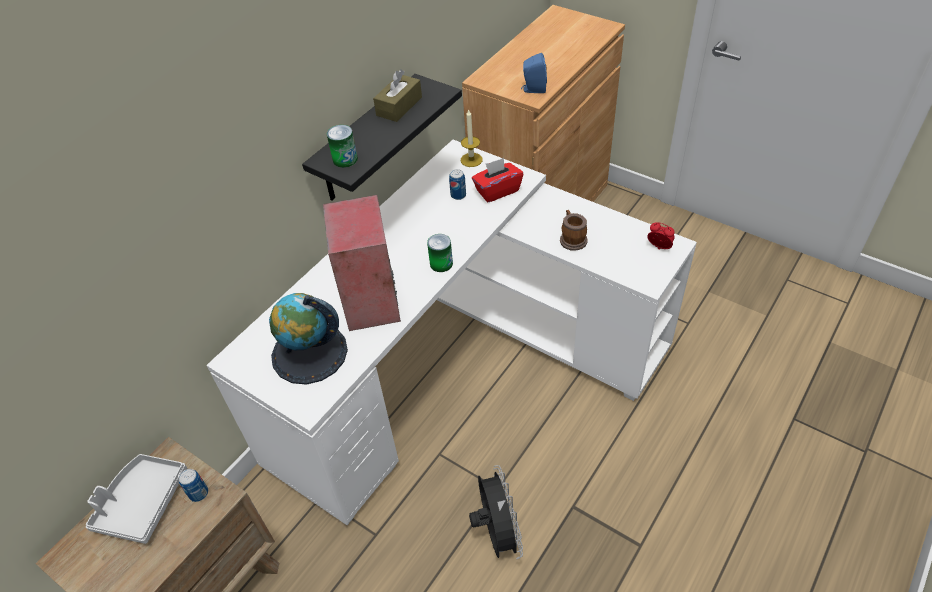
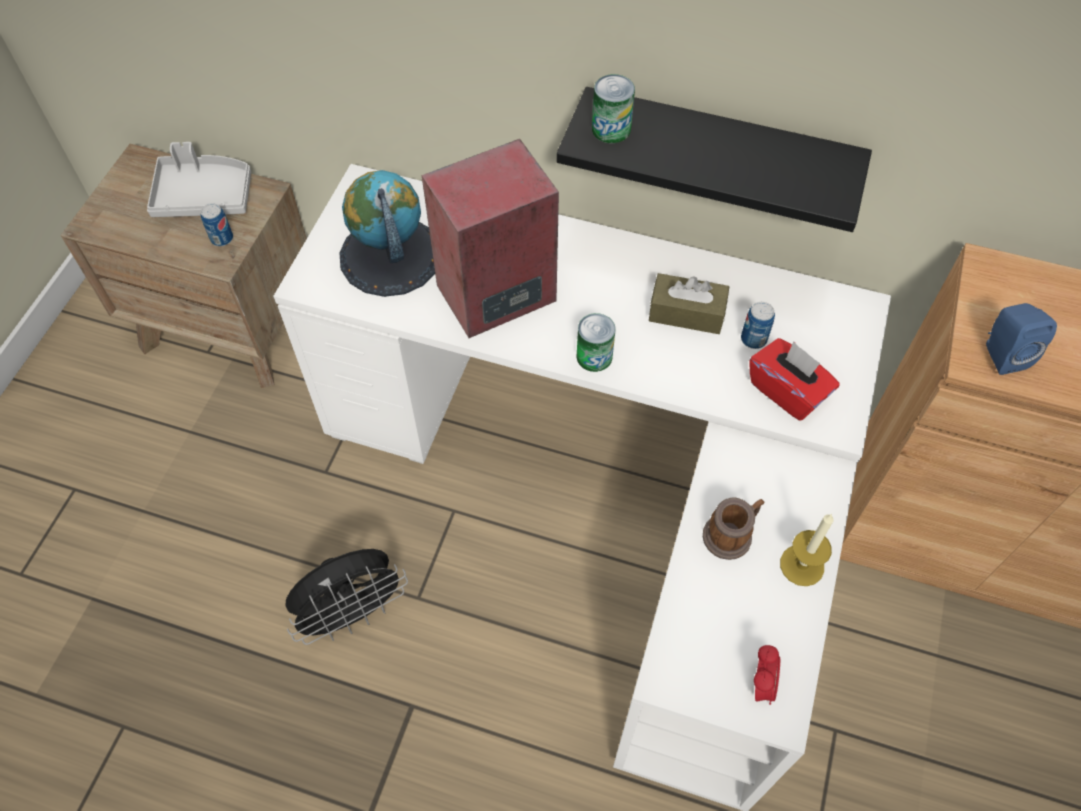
camera: 70 degrees right, 10 degrees up
brown tissue box [373,69,422,122] -> brown tissue box moved to [649,273,729,334]
candle [461,109,483,167] -> candle moved to [780,514,834,586]

